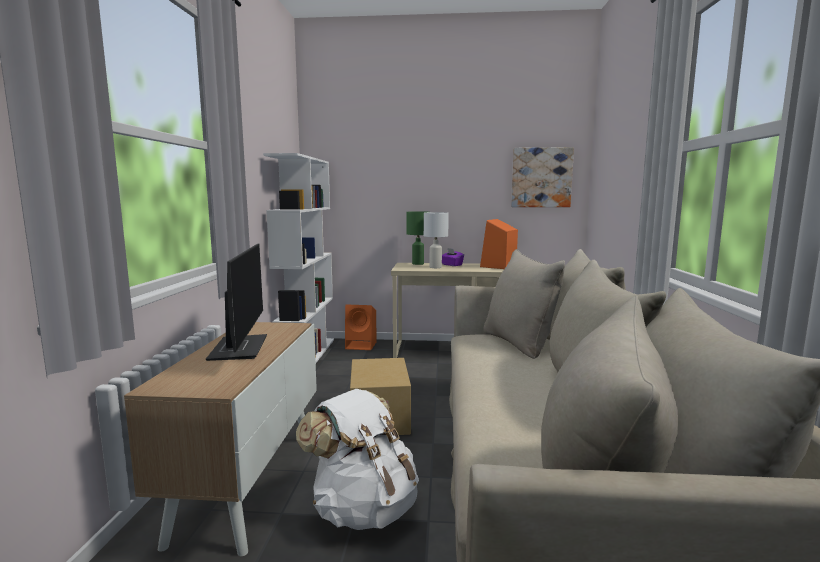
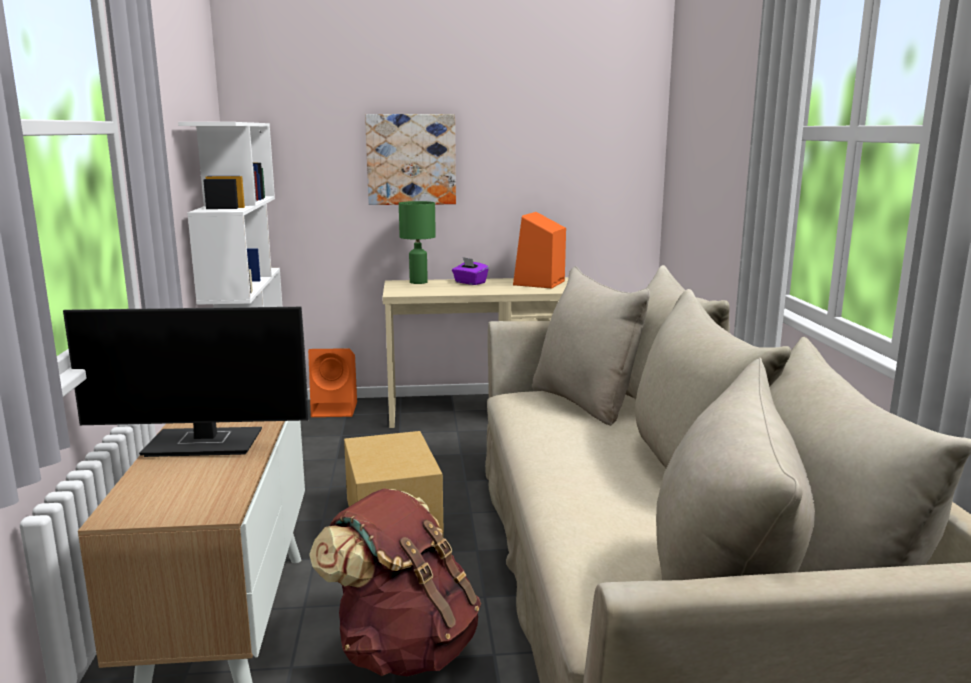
camera: 10 degrees left, 5 degrees up
monitor [206,244,267,361] -> monitor turned 105 degrees clockwise [63,307,309,457]
white backpack [296,389,419,530] -> brown backpack [309,488,481,676]
white table lamp [424,212,449,268] -> none
picture [511,147,574,207] -> picture moved to [365,114,456,205]

